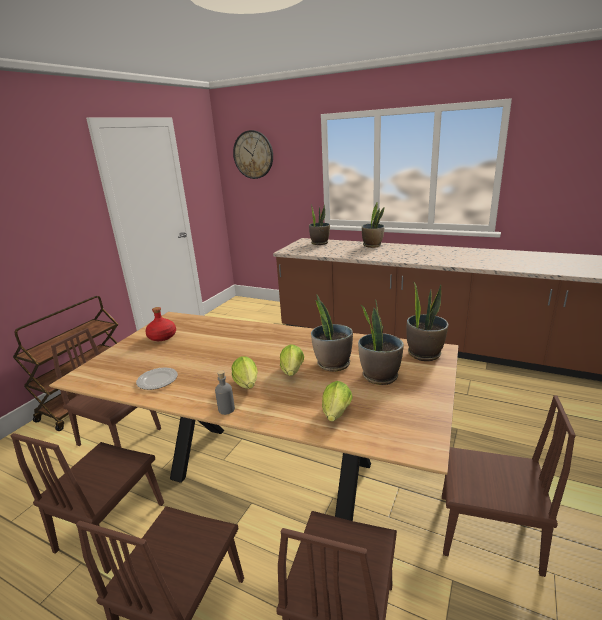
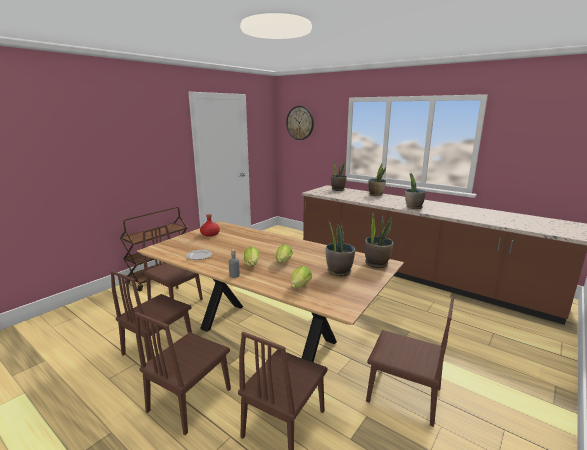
camera: 10 degrees right, 5 degrees down
potted plant [311,294,353,372] -> potted plant moved to [405,173,426,209]

